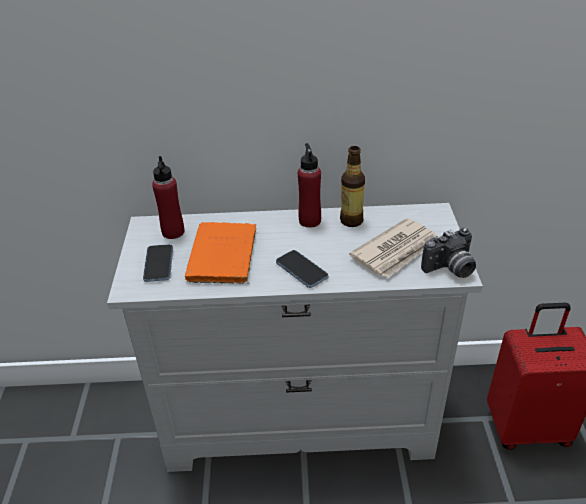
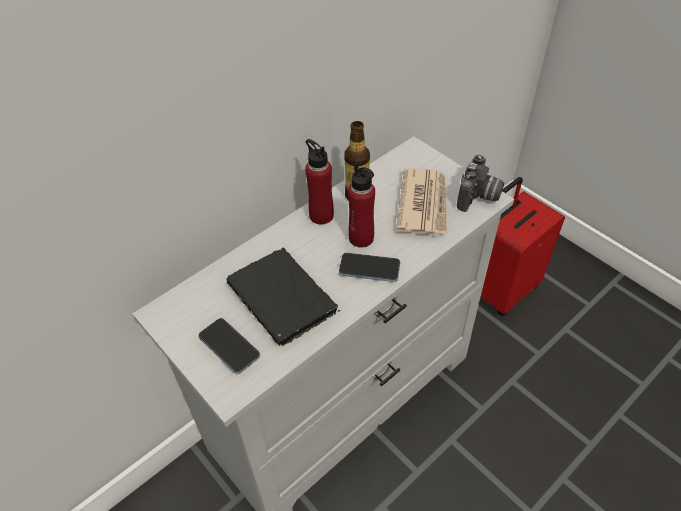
camera: 40 degrees left, 10 degrees up
red bottle [152,156,184,239] -> red bottle moved to [348,163,375,247]
orange book [185,222,256,284] -> black book [226,247,341,346]

